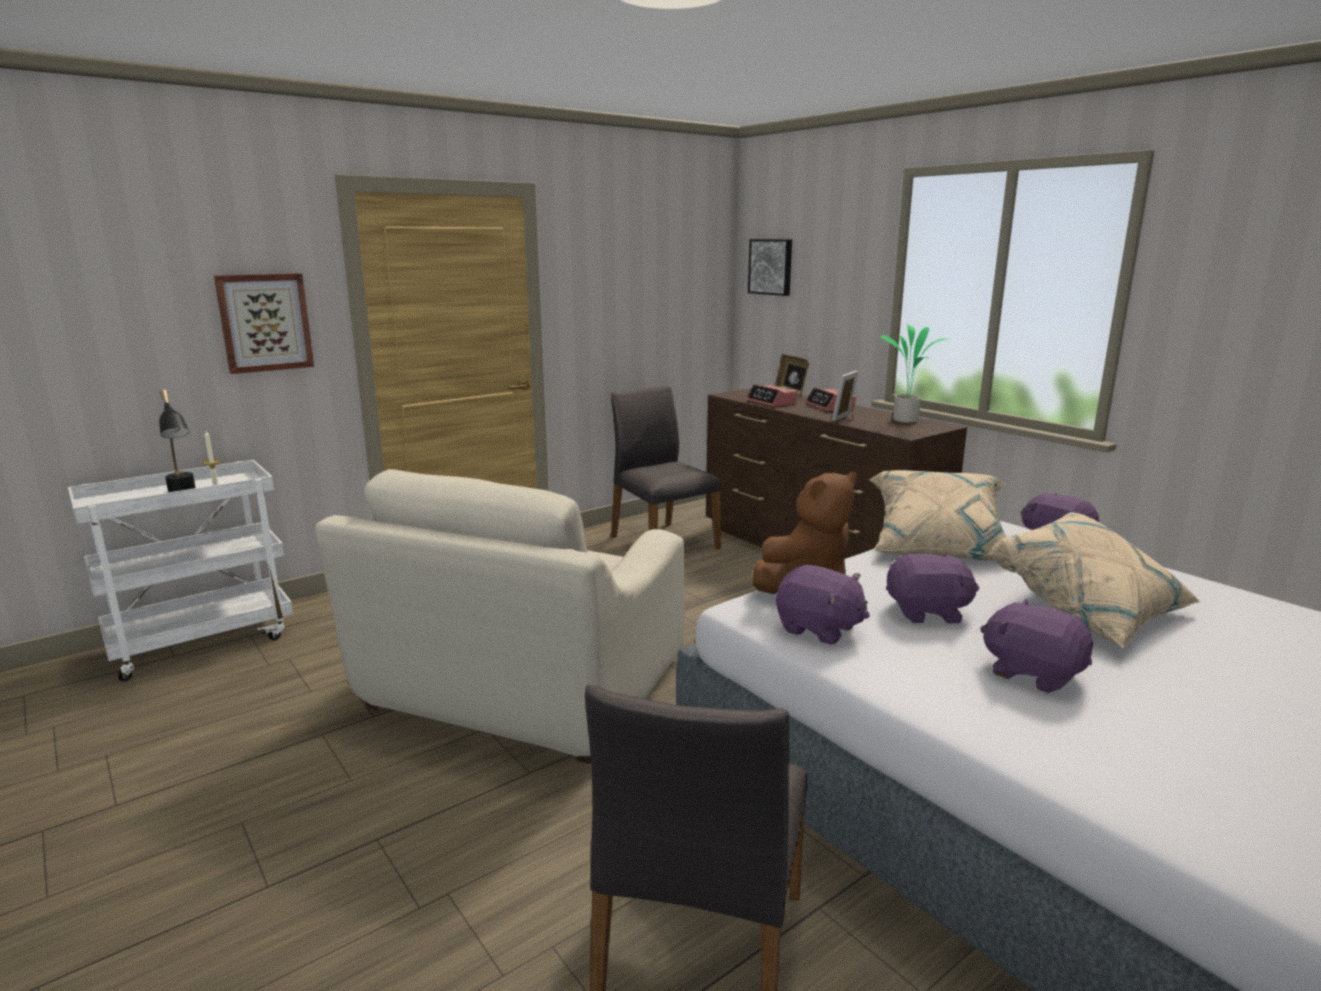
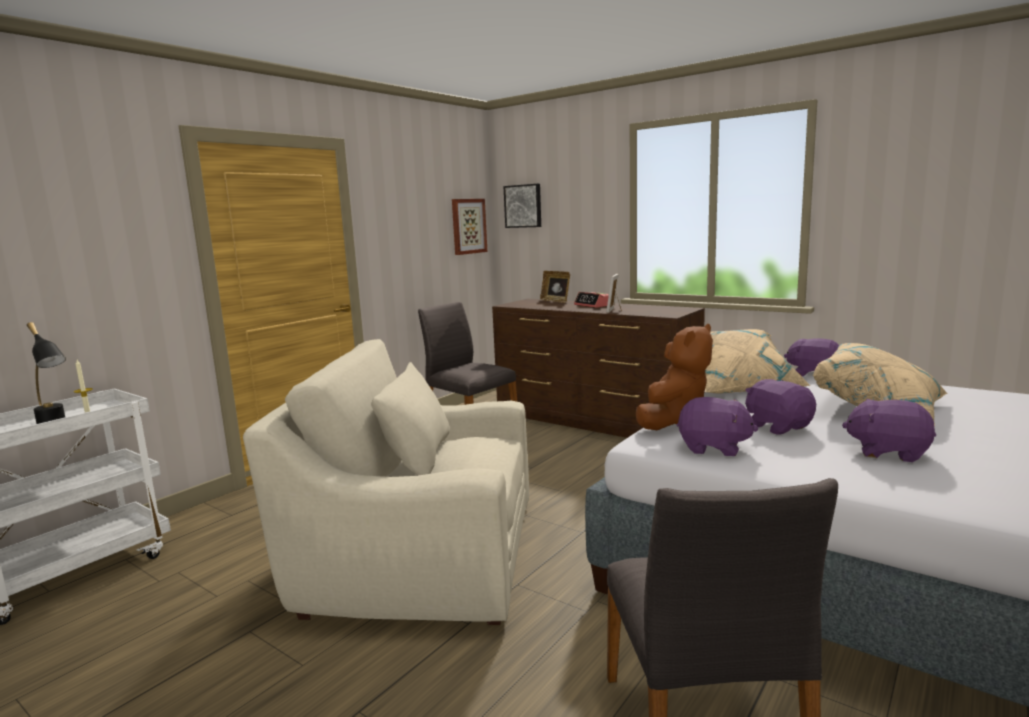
camera: 15 degrees left, 5 degrees down
picture [214,273,314,374] -> picture moved to [452,199,487,255]
beige armchair [315,469,685,764] -> beige armchair turned 90 degrees clockwise [243,339,529,625]
alarm clock [747,384,797,407] -> none
potted plant [880,324,949,423] -> none
purple plush toy [886,553,979,623] -> purple plush toy turned 105 degrees counterclockwise [745,379,816,435]

